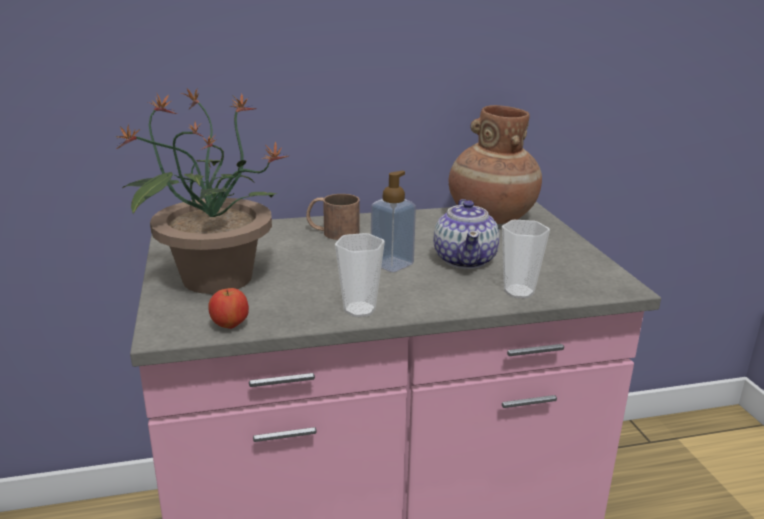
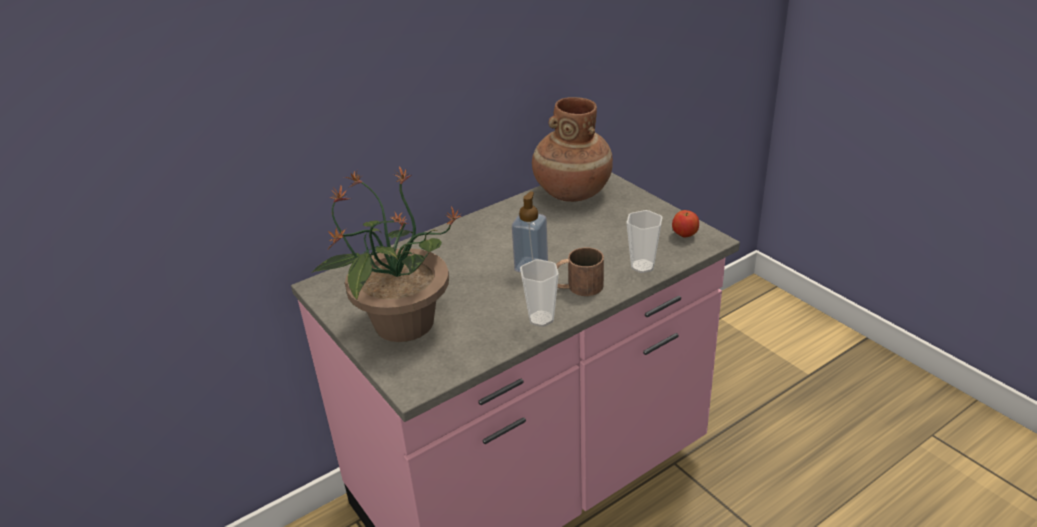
camera: 20 degrees left, 10 degrees up
apple [208,288,249,329] -> apple moved to [672,210,699,238]
brown mug [306,194,360,240] -> brown mug moved to [556,247,604,296]
teapot [433,199,499,269] -> none

